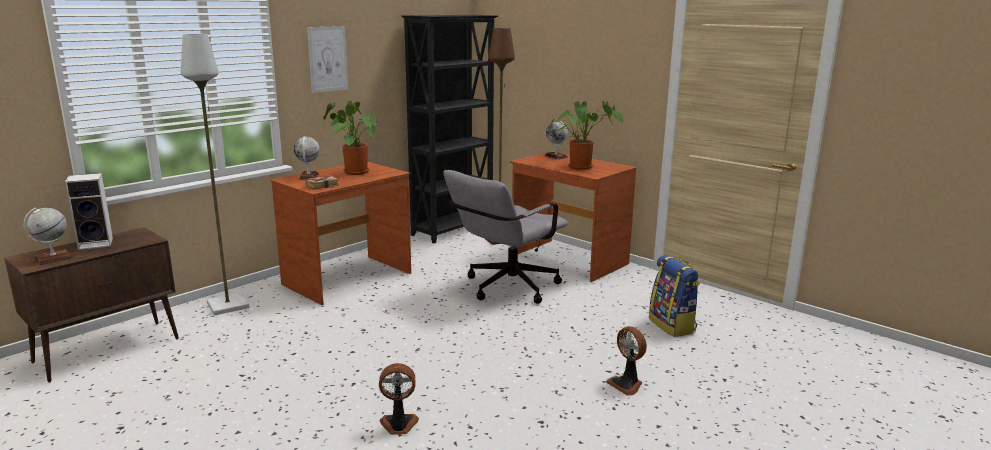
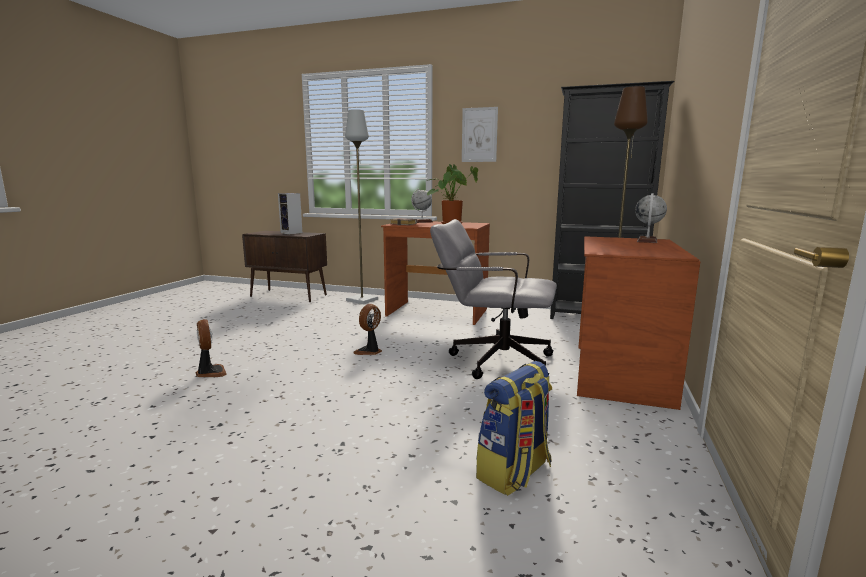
camera: 65 degrees right, 5 degrees down
globe [23,208,74,265] -> none
potted plant [549,101,623,170] -> none
fan [606,326,647,396] -> fan moved to [353,304,382,355]

